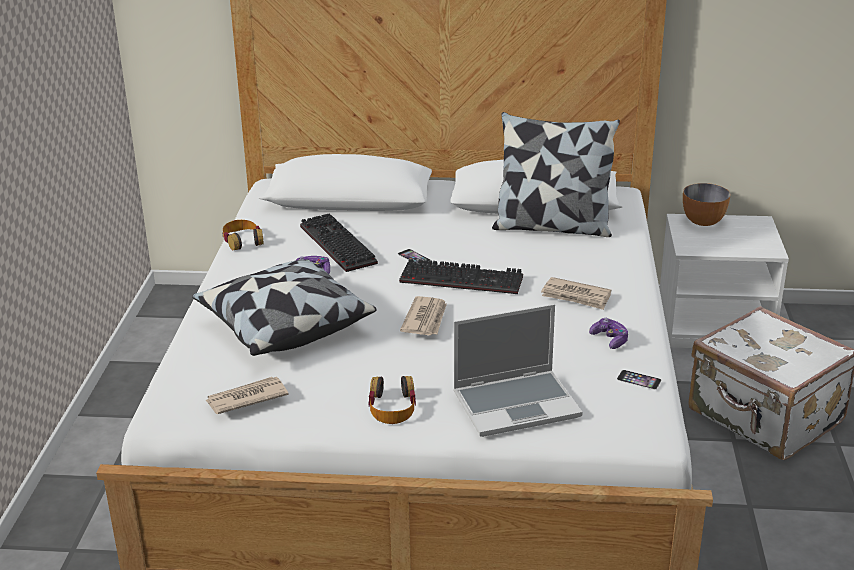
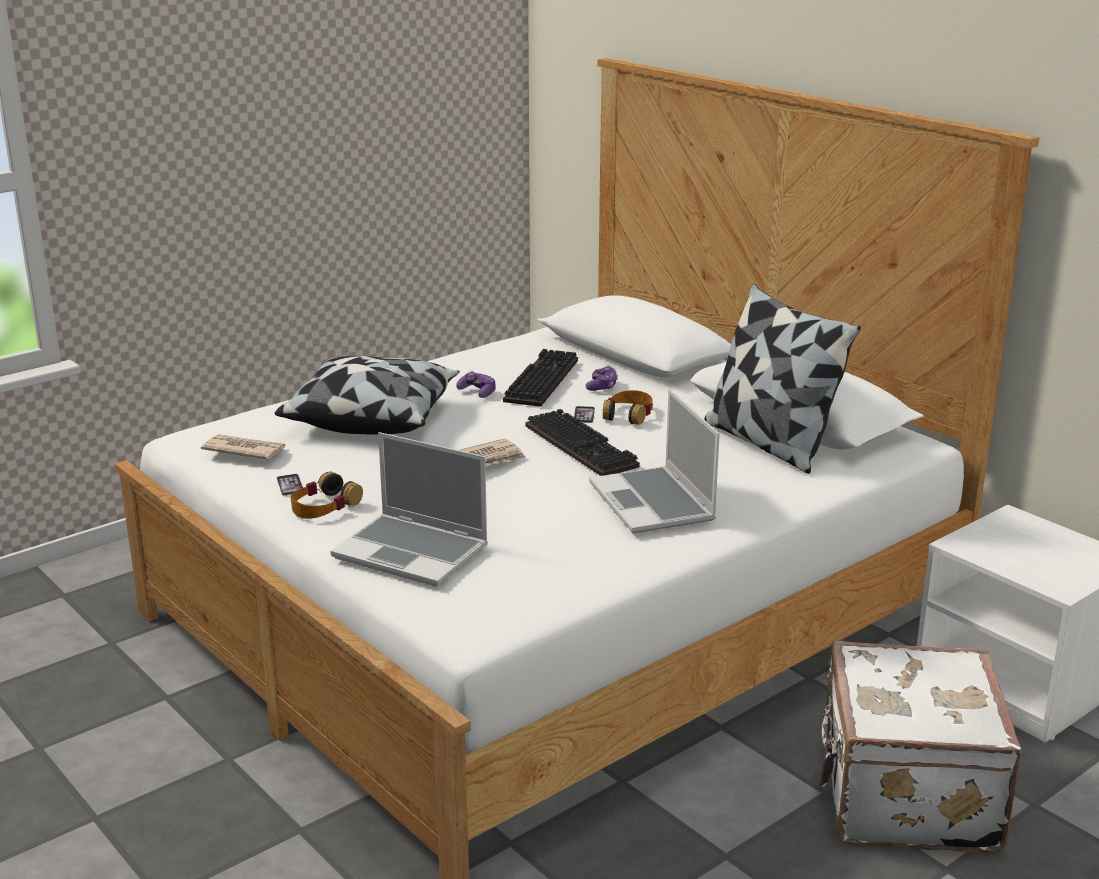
camera: 45 degrees right, 5 degrees down
headphones [222,220,264,250] -> headphones moved to [603,390,653,425]
newspaper [541,277,611,310] -> laptop [589,389,720,533]
game controller [589,318,628,349] -> game controller moved to [585,365,618,391]
phone [617,370,662,390] -> phone moved to [277,474,303,496]
bowl [683,183,731,226] -> none

